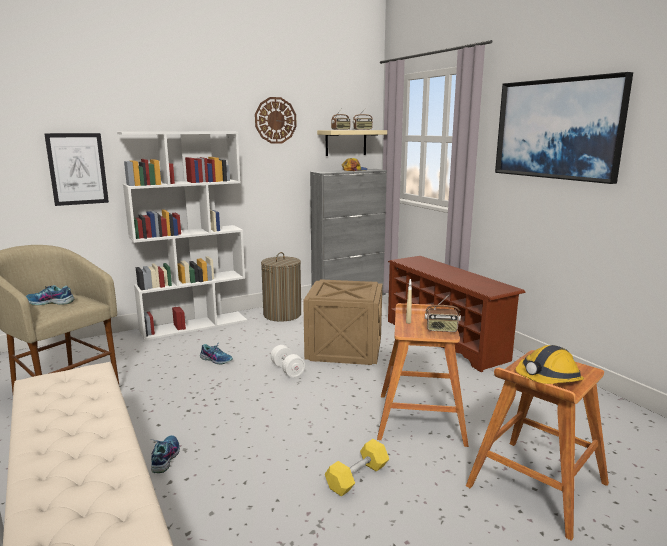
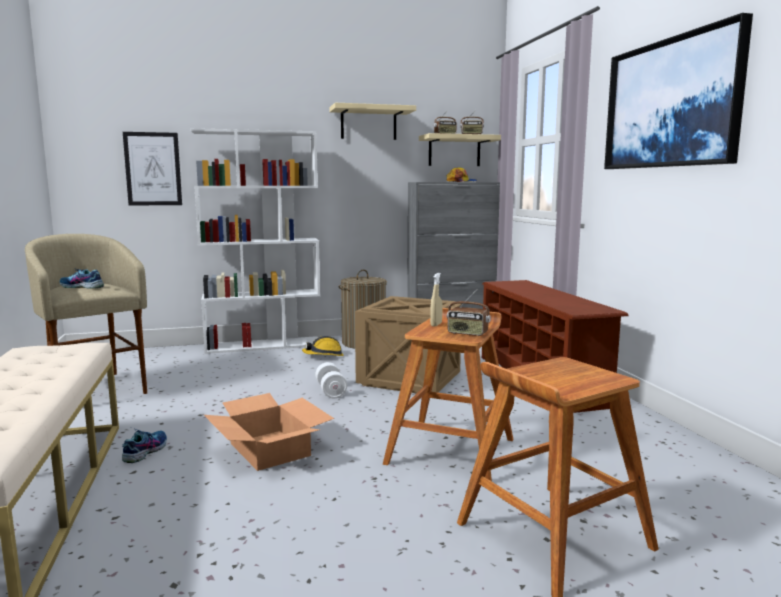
camera: 15 degrees right, 5 degrees down
shoe [200,342,233,365] -> none
wall clock [255,97,296,144] -> beige shelf [329,103,416,140]
yellow dumbbell [325,439,389,497] -> none
hard hat [515,345,584,384] -> hard hat moved to [302,336,343,356]
none -> cardboard box [204,393,334,471]

